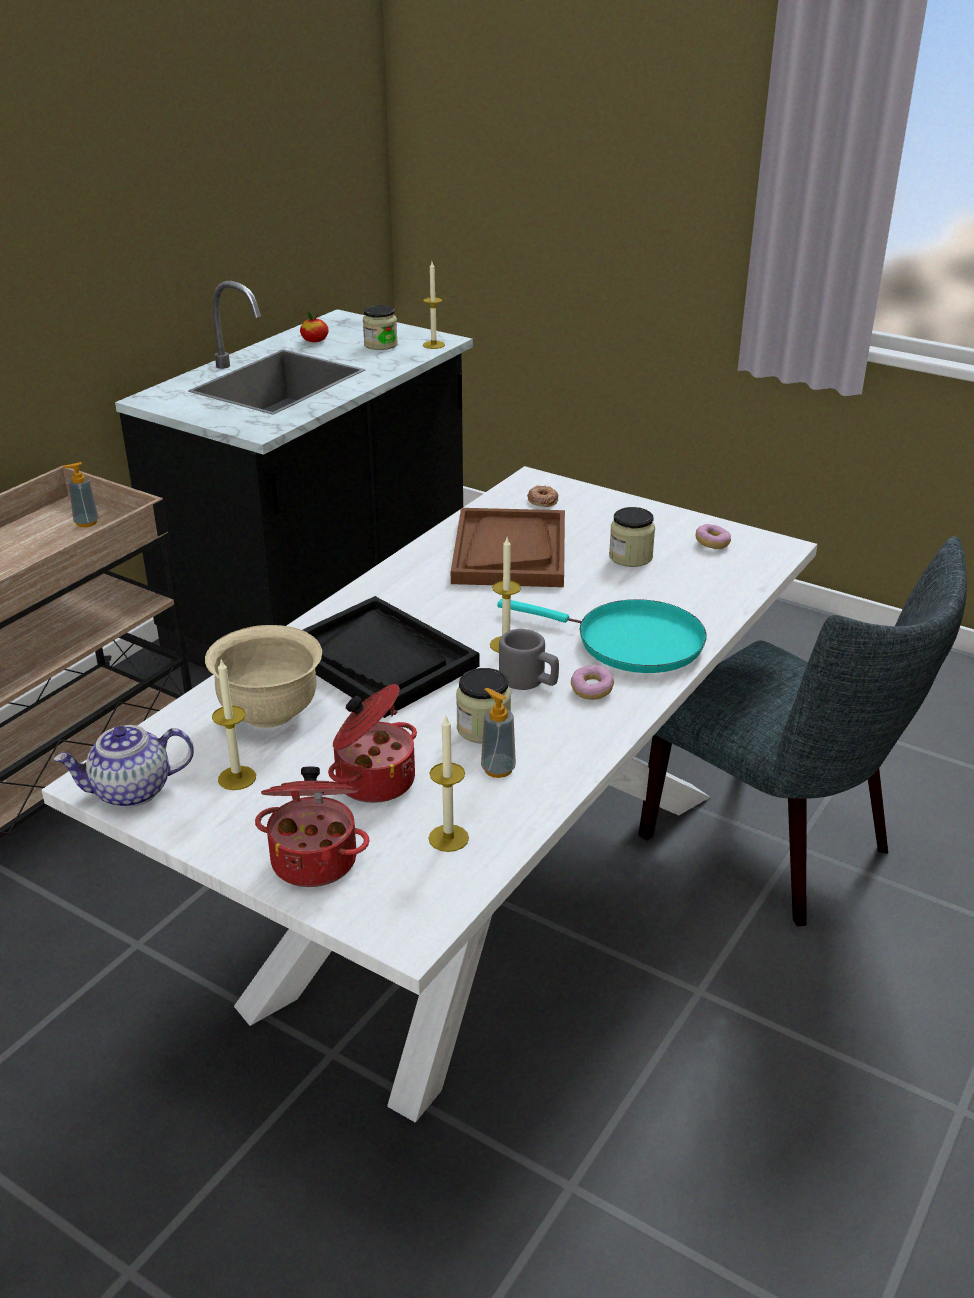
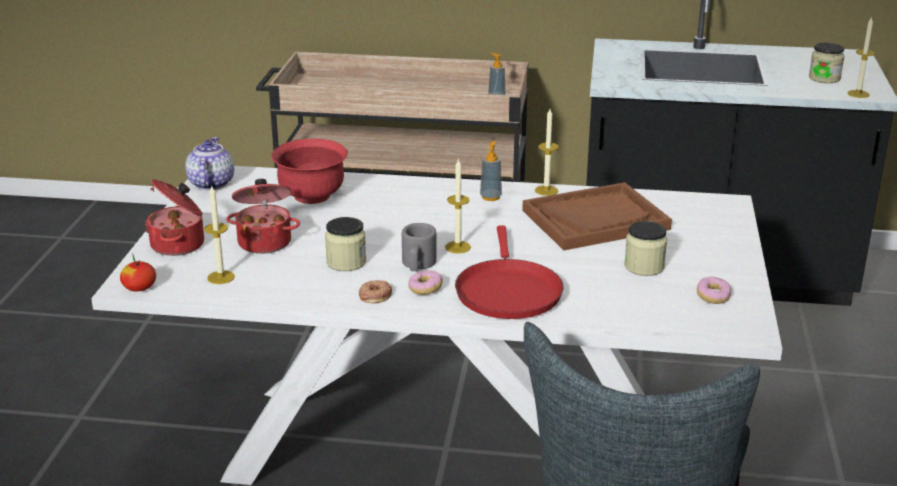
camera: 65 degrees right, 5 degrees down
teapot [54,725,194,808] -> teapot turned 45 degrees clockwise [185,137,234,190]
beige bowl [205,625,322,728] -> red bowl [271,138,348,204]
candle [212,660,256,790] -> candle moved to [535,109,559,196]
apple [300,312,329,342] -> apple moved to [120,255,156,291]
black tray [303,596,480,718] -> none
soap dispenser [481,688,516,778] -> soap dispenser moved to [480,141,502,201]
turquoise frying pan [497,599,707,673] -> red frying pan [455,226,563,319]
donut [527,485,558,507] -> donut moved to [359,280,392,303]

